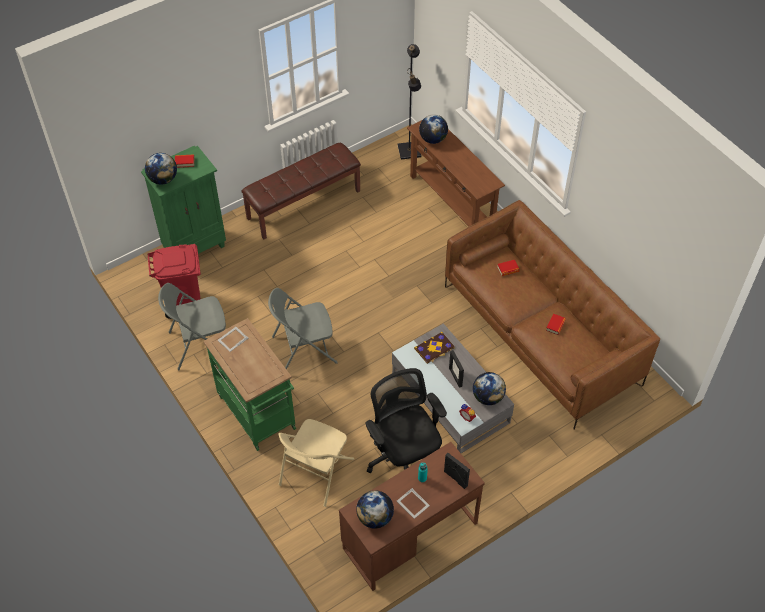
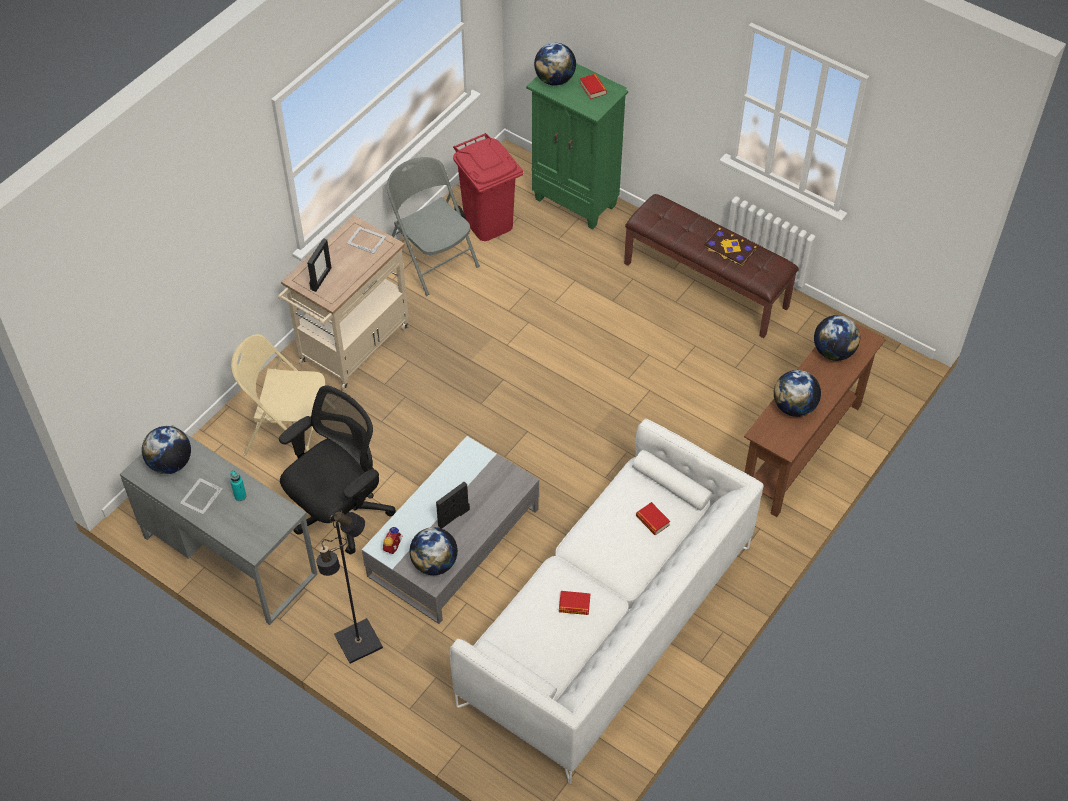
camera: 70 degrees right, 0 degrees up
green cart [203,318,296,451] -> beige cart [278,215,409,391]
grey chair [268,288,338,370] -> none
brown desk [339,442,485,591] -> grey desk [120,425,318,625]
black floor lamp [398,44,421,160] -> black floor lamp moved to [316,510,383,664]
book [414,332,455,364] -> book moved to [704,228,757,267]
picture frame [444,453,470,489] -> picture frame moved to [307,238,331,292]
brown sofa [445,200,660,430] -> white sofa [450,419,764,784]
none -> globe [774,370,821,417]

